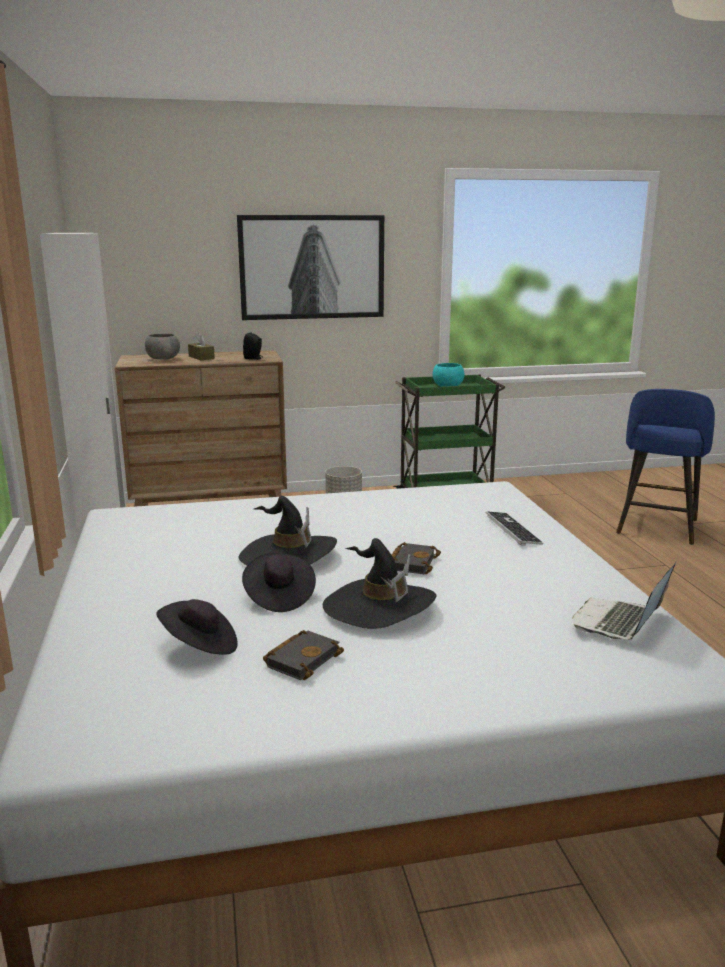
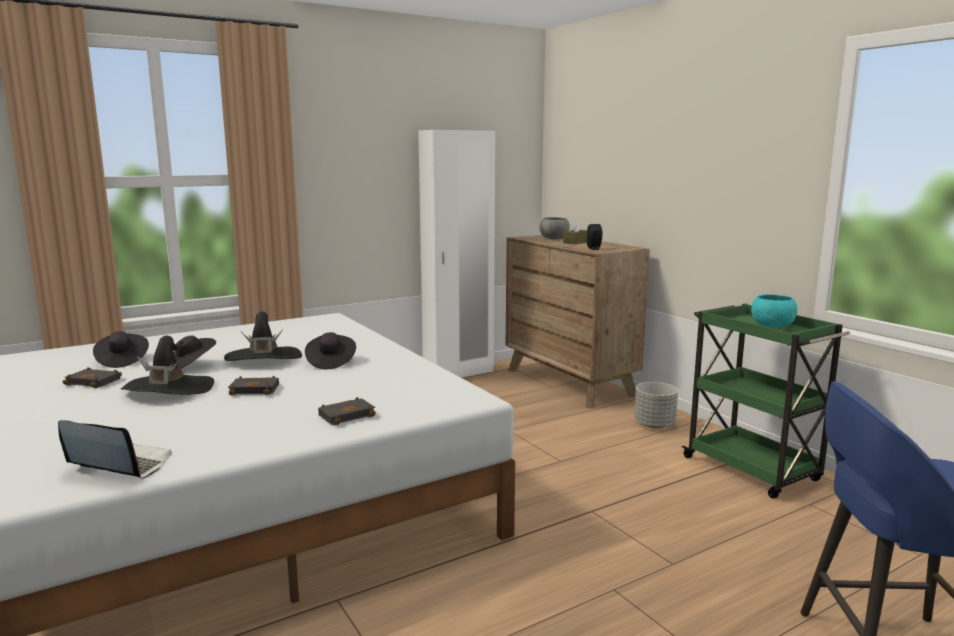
camera: 70 degrees right, 5 degrees down
picture [237,215,384,320] -> none
keyboard [486,511,543,546] -> black book [318,397,376,426]
none -> black hat [305,332,356,369]

